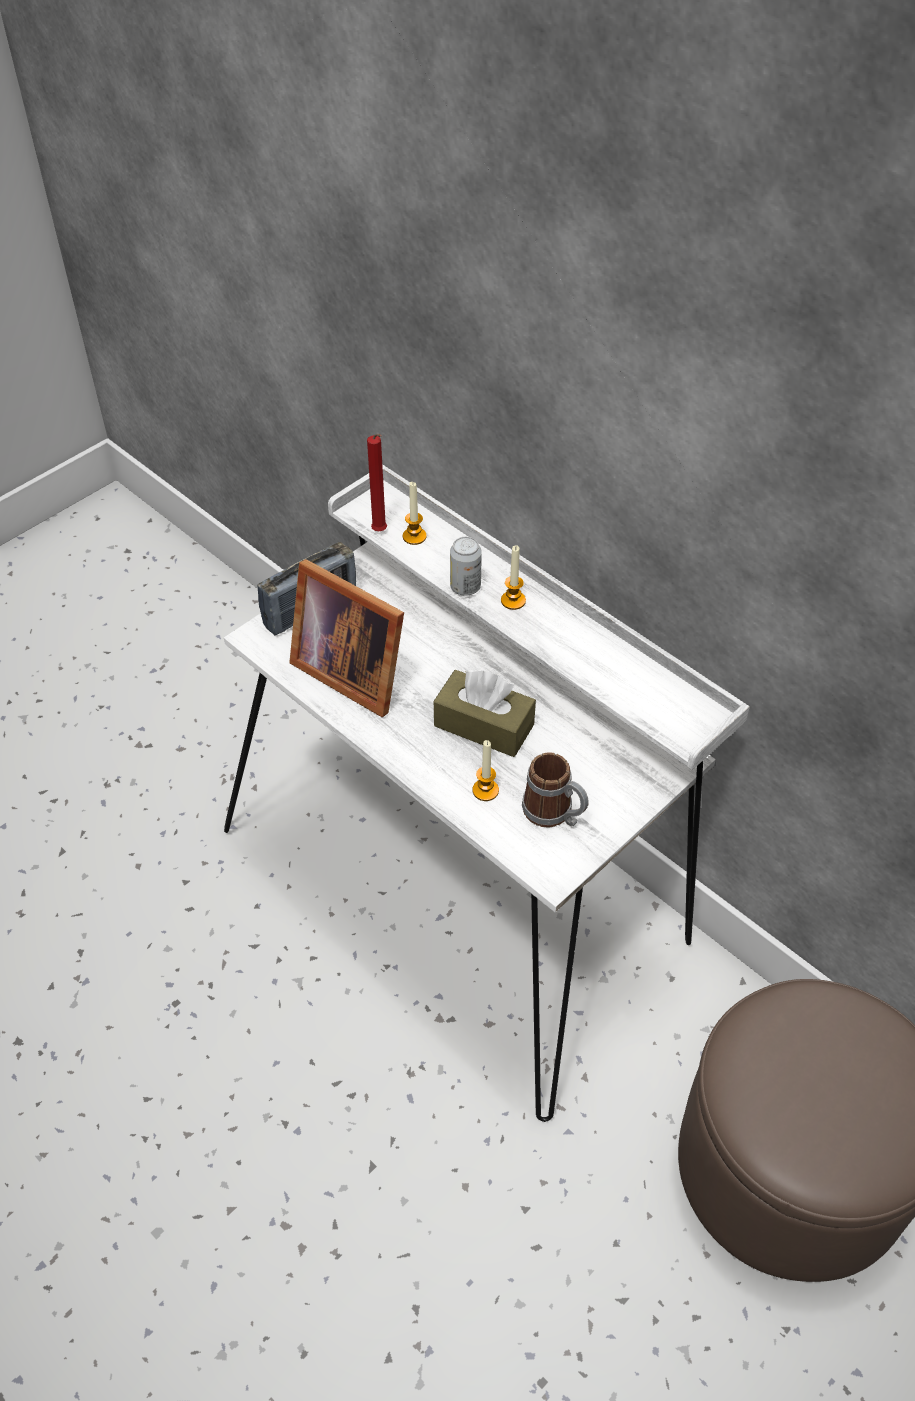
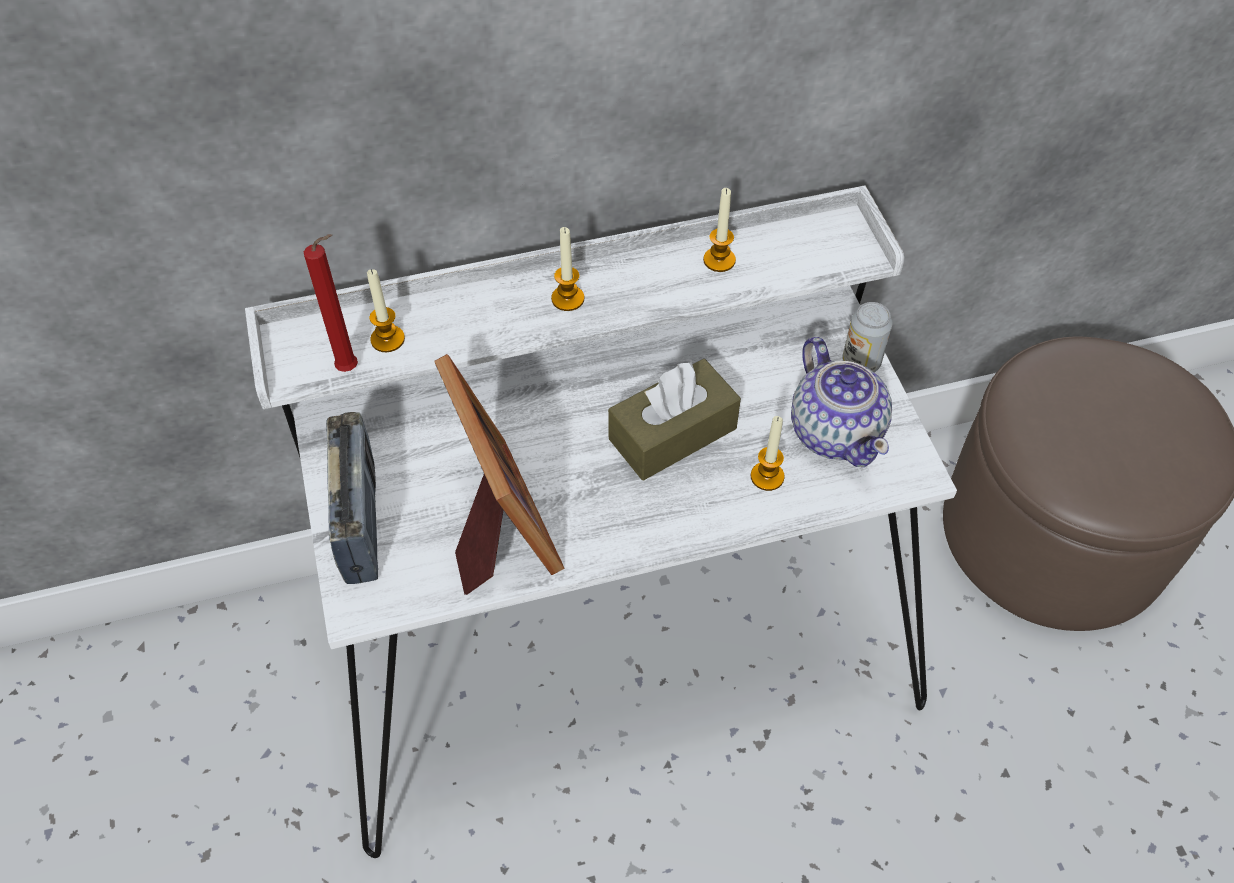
camera: 60 degrees left, 5 degrees up
picture frame [289,559,404,717] -> picture frame turned 90 degrees counterclockwise [434,354,564,595]
can [450,537,482,596] -> can moved to [842,302,892,372]
mug [522,752,589,828] -> teapot [791,337,892,467]
none -> candle [703,188,736,272]

